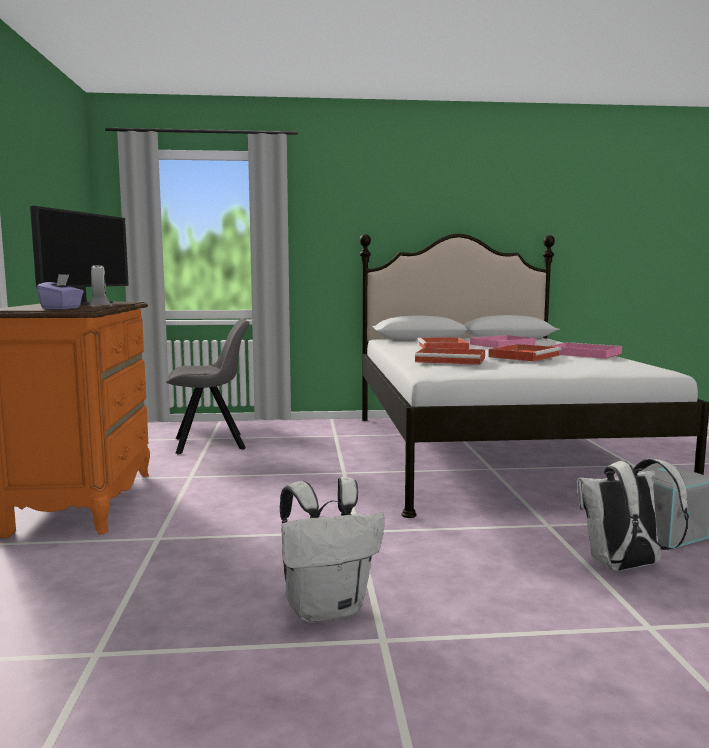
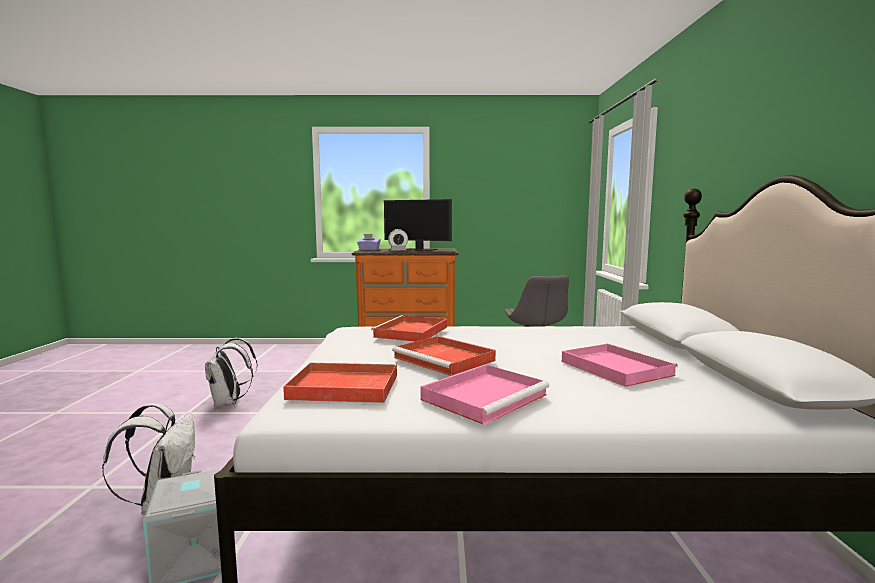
camera: 95 degrees right, 0 degrees up
red tray [417,337,469,349] -> red tray moved to [283,362,397,403]

